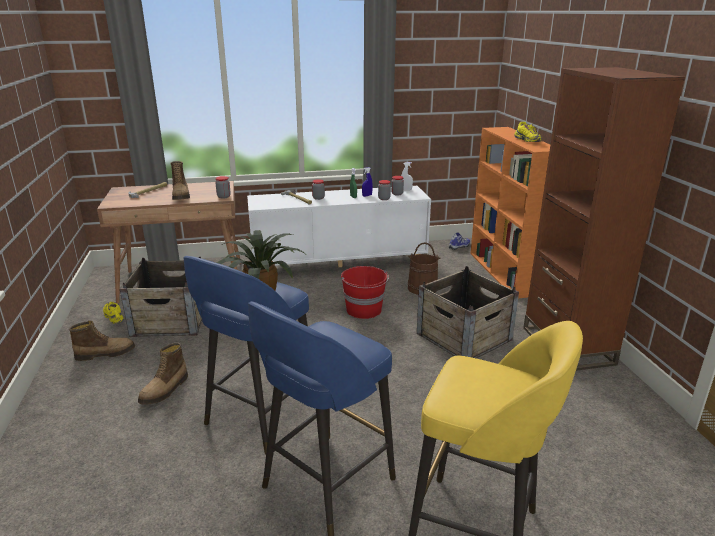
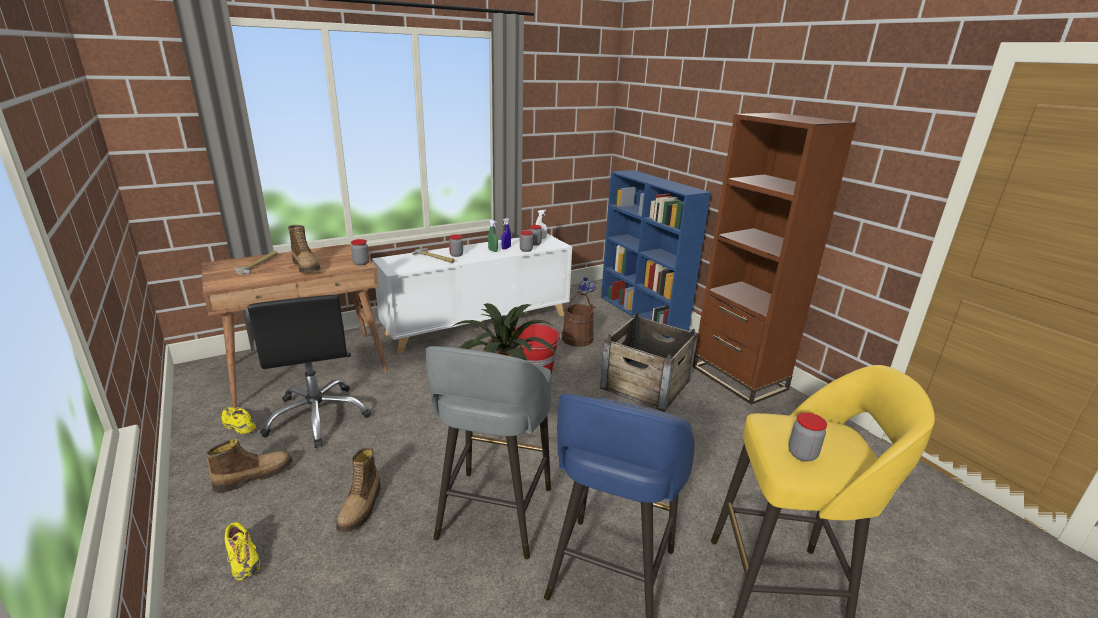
camera: 20 degrees left, 0 degrees up
crate [120,257,202,337] -> black office chair [248,295,371,448]
blue stool [183,256,309,455] -> grey stool [426,346,552,559]
orange bookcase [470,127,550,298] -> blue bookcase [601,170,711,338]
yellow shoe [515,122,542,142] -> yellow shoe moved to [225,522,260,580]
none -> jar [788,412,827,461]

